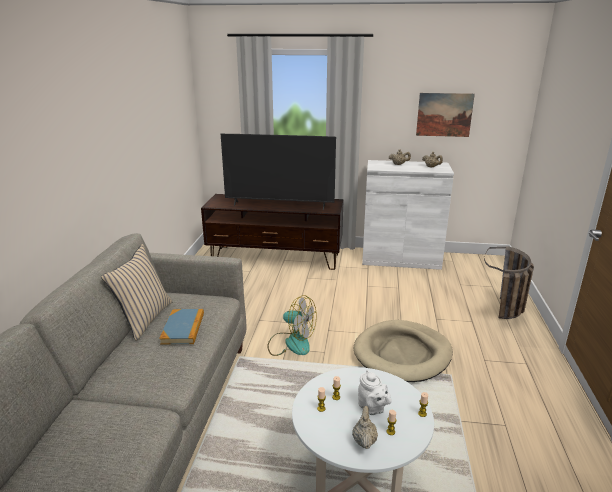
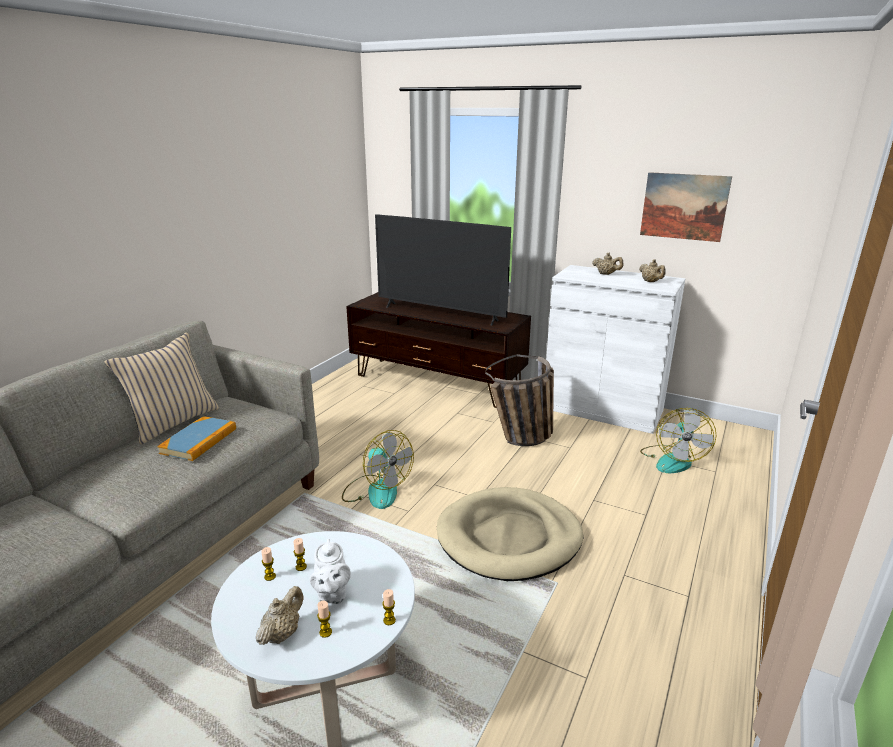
camera: 20 degrees right, 0 degrees up
basket [484,246,534,319] -> basket moved to [485,354,554,446]
none -> fan [640,408,717,473]

